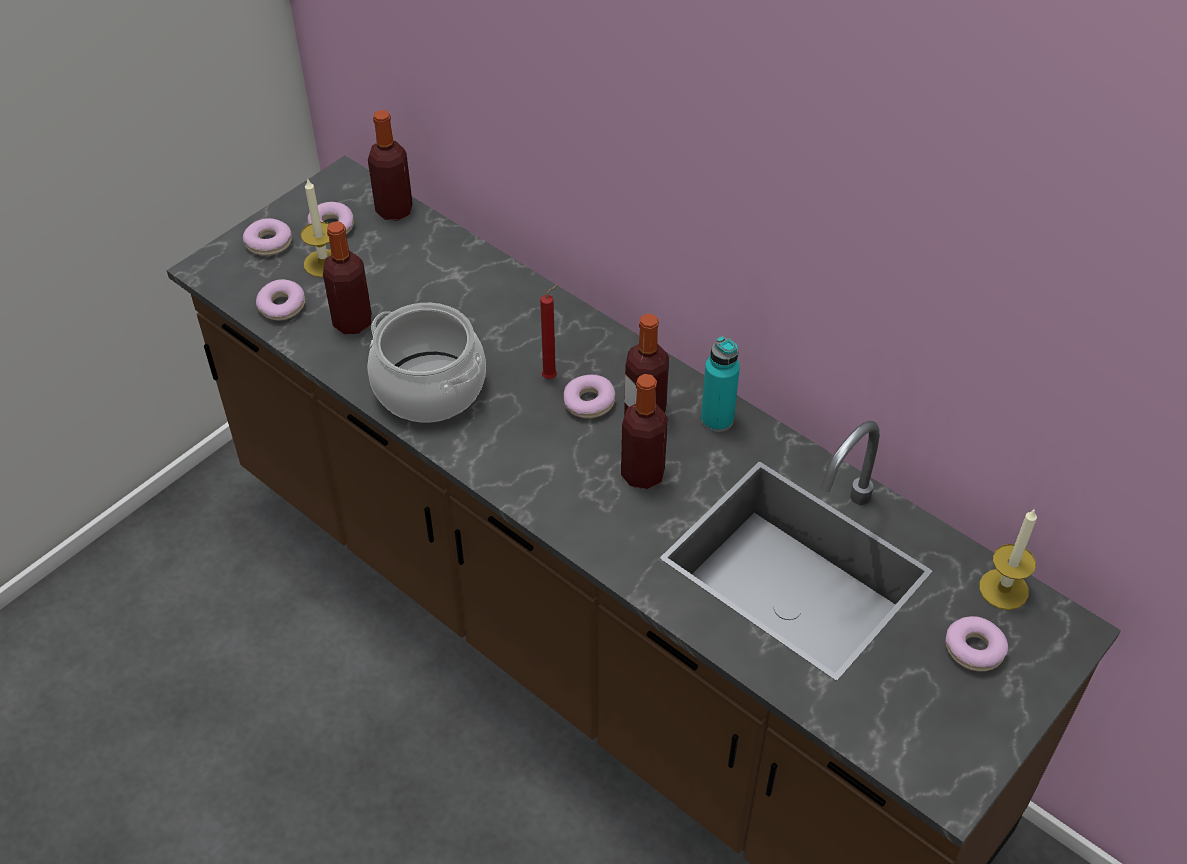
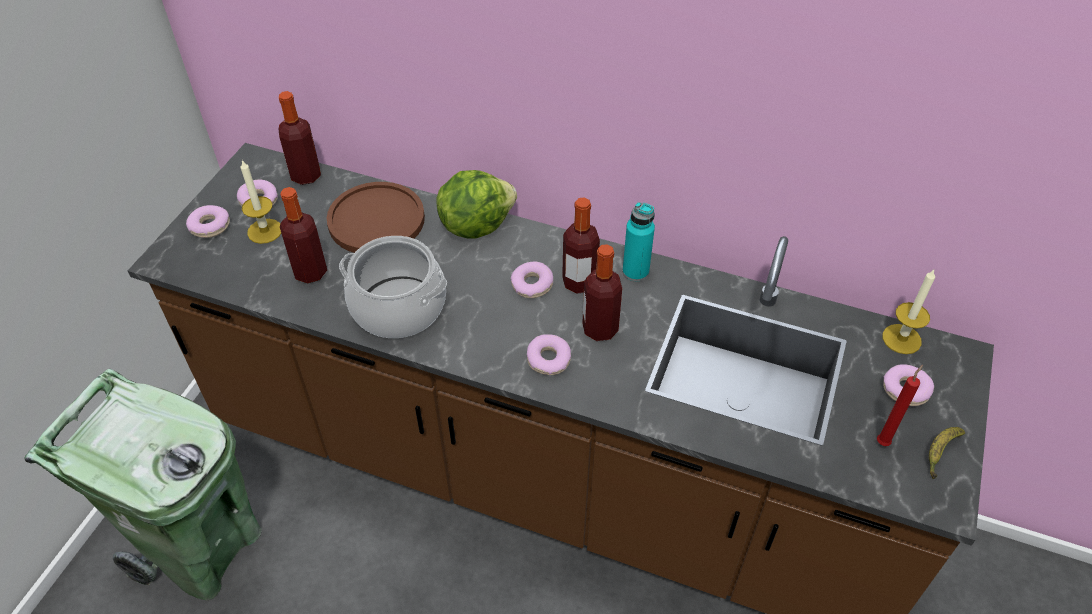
camera: 20 degrees left, 0 degrees up
donut [256,279,305,321] -> donut moved to [527,334,571,375]
red candle [540,284,558,379] -> red candle moved to [877,365,923,446]
none -> green trash can [25,369,262,600]
none -> brown plate [327,182,425,253]
none -> lettuce [436,170,517,239]
none -> banana [929,427,965,479]

